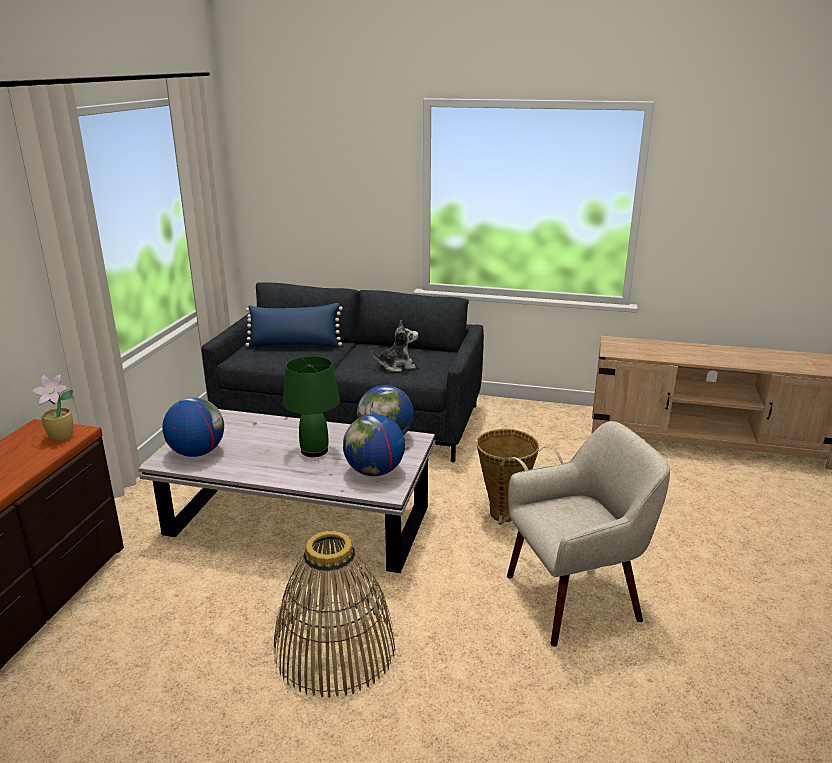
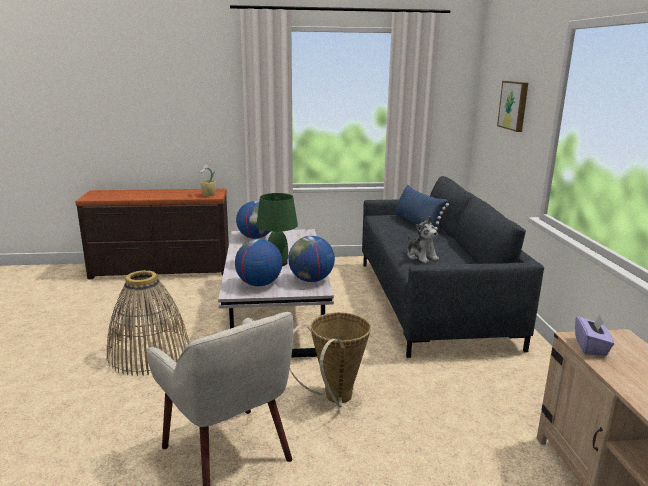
camera: 70 degrees right, 5 degrees down
none -> picture [497,81,528,132]
none -> purple tissue box [575,315,614,356]

